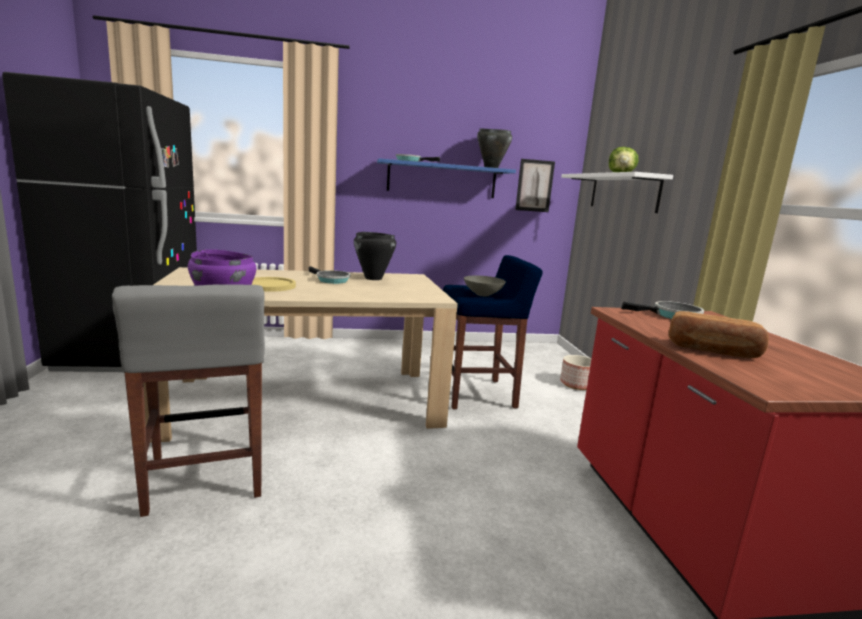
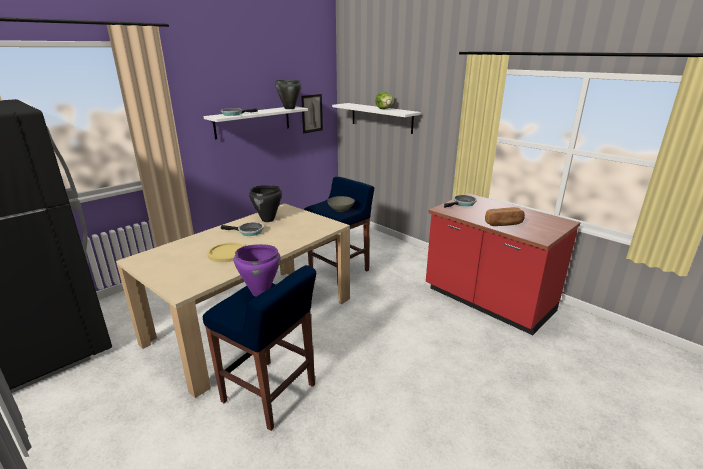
camera: 35 degrees left, 10 degrees up
grey stool [112,284,265,517] -> blue stool [203,265,316,431]
blue shelf [377,158,516,198] -> white shelf [203,106,308,140]
planter [560,355,592,390] -> none

